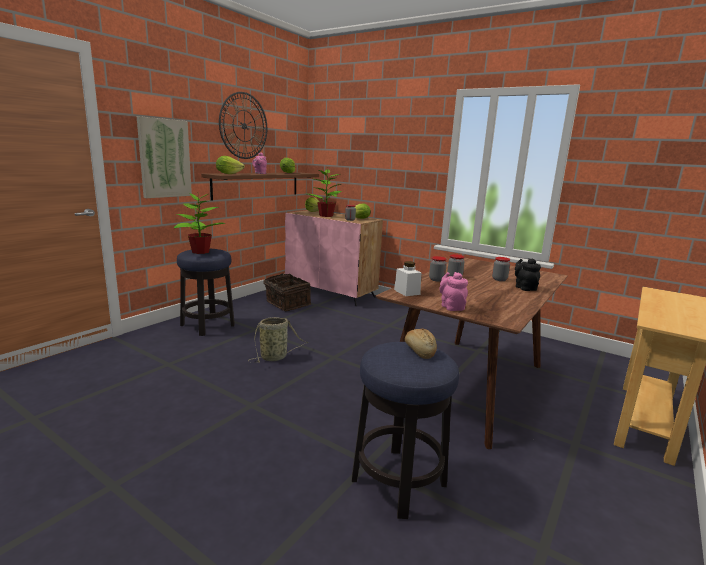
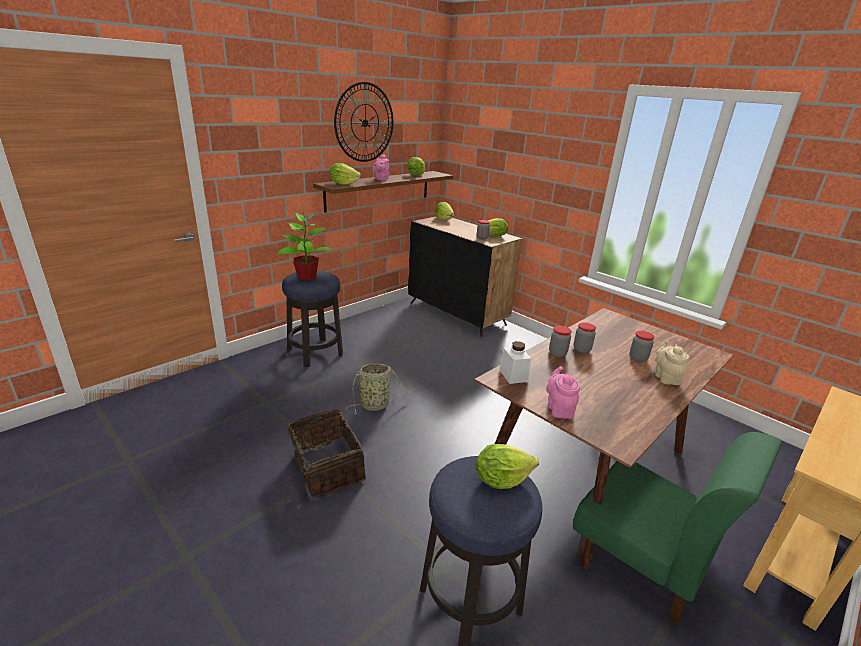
camera: 10 degrees right, 10 degrees up
picture [137,116,192,198] -> none
basket [263,273,311,311] -> basket moved to [284,408,366,498]
pink cabinet [285,210,383,306] -> black cabinet [408,216,522,337]
potted plant [308,169,342,217] -> none
bread [405,328,437,359] -> lettuce [476,444,539,489]
black teapot [515,258,541,291] -> beige teapot [655,340,689,385]
none -> green chair [573,432,783,626]

